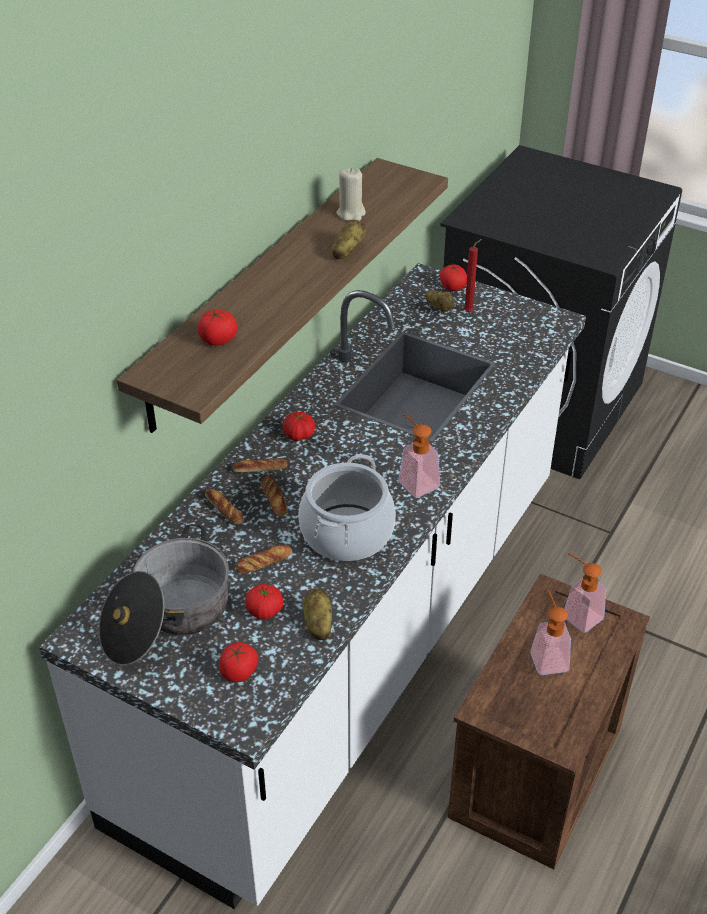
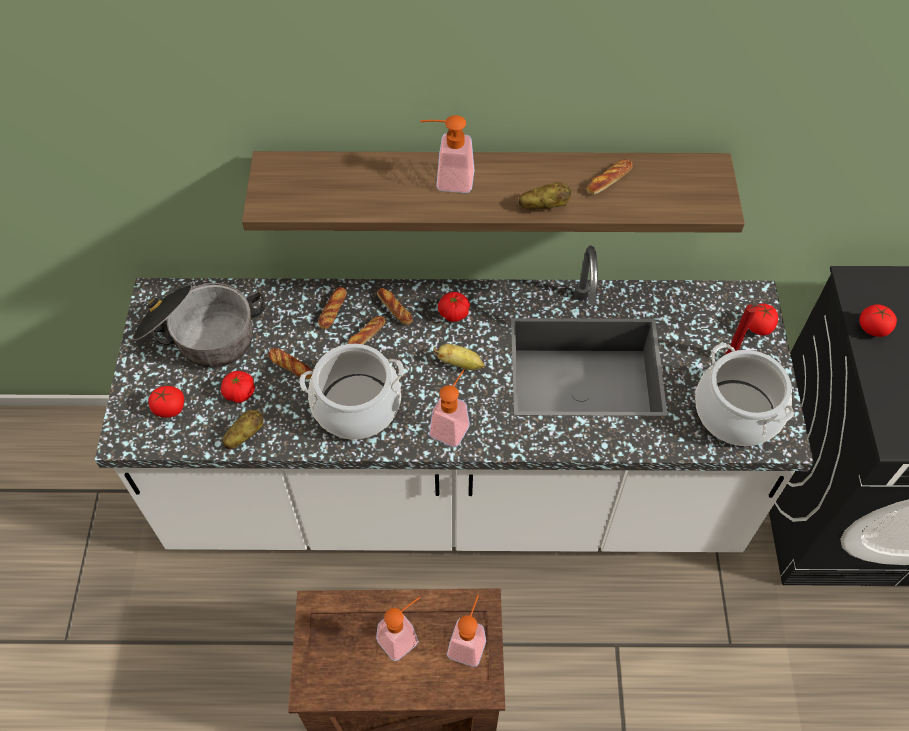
camera: 60 degrees right, 15 degrees up
tomato [197,310,237,346] -> tomato moved to [859,304,897,337]
beige candle [336,168,366,221] -> bread [587,160,633,195]
potato [425,290,455,312] -> none
none -> soap dispenser [420,115,474,193]
none -> banana [433,344,485,370]
none -> cooking pot [695,343,794,446]

